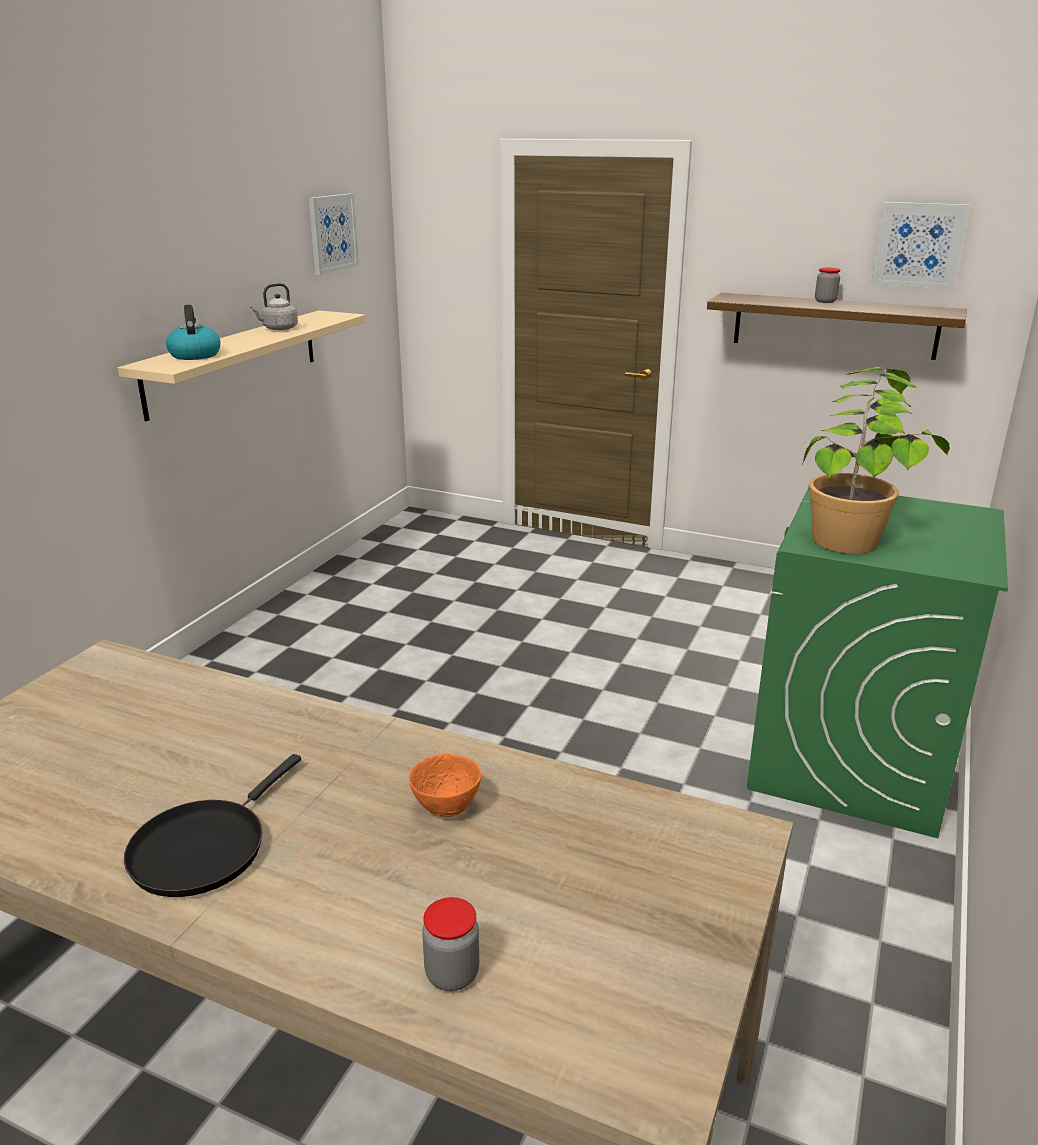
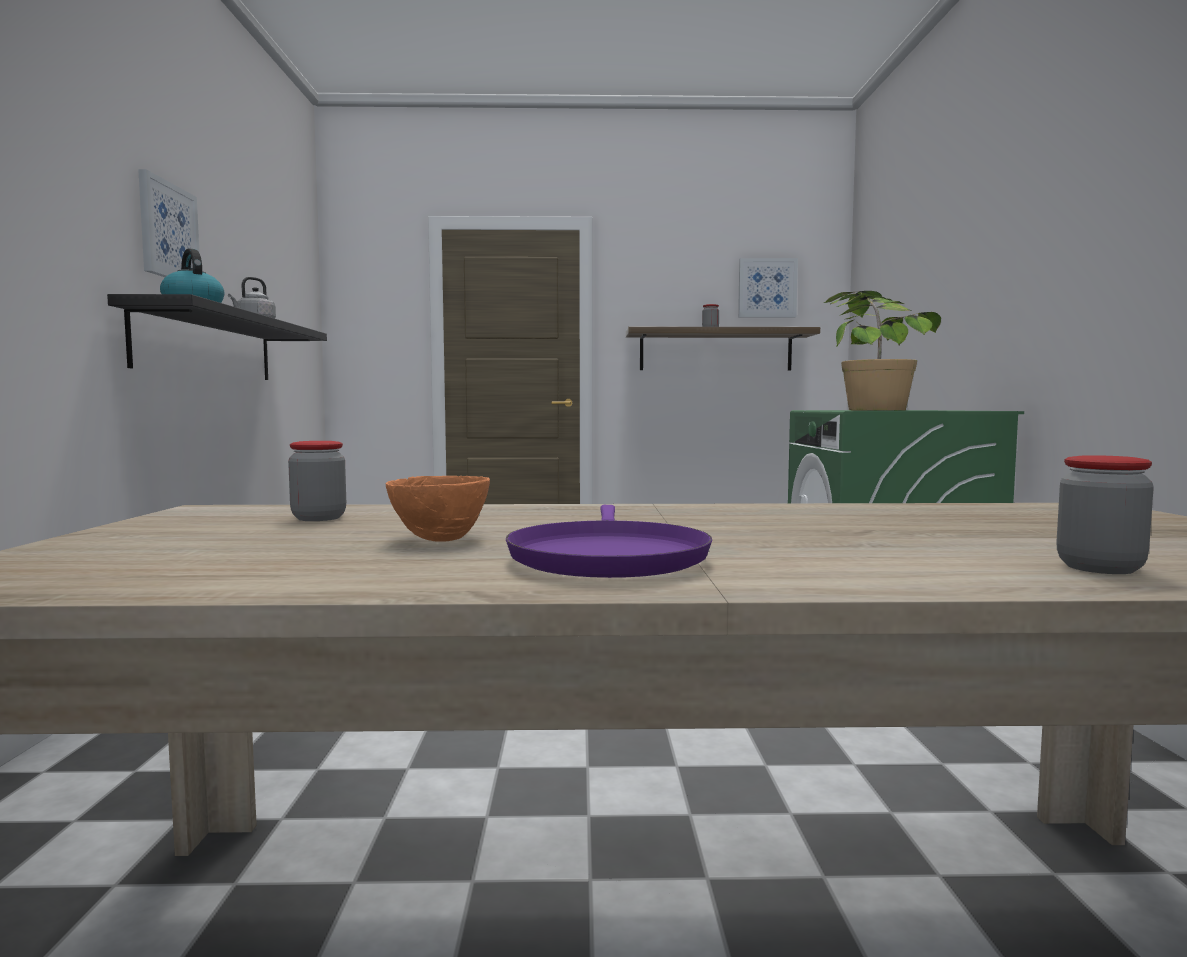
camera: 25 degrees left, 20 degrees down
beige shelf [118,310,366,421] -> black shelf [107,294,327,380]
black frying pan [124,754,301,897] -> purple frying pan [506,505,712,578]
picture [309,193,359,275] -> picture moved to [138,169,199,277]
orange bowl [409,754,482,817] -> orange bowl moved to [386,476,490,542]
none -> jar [288,441,346,521]

